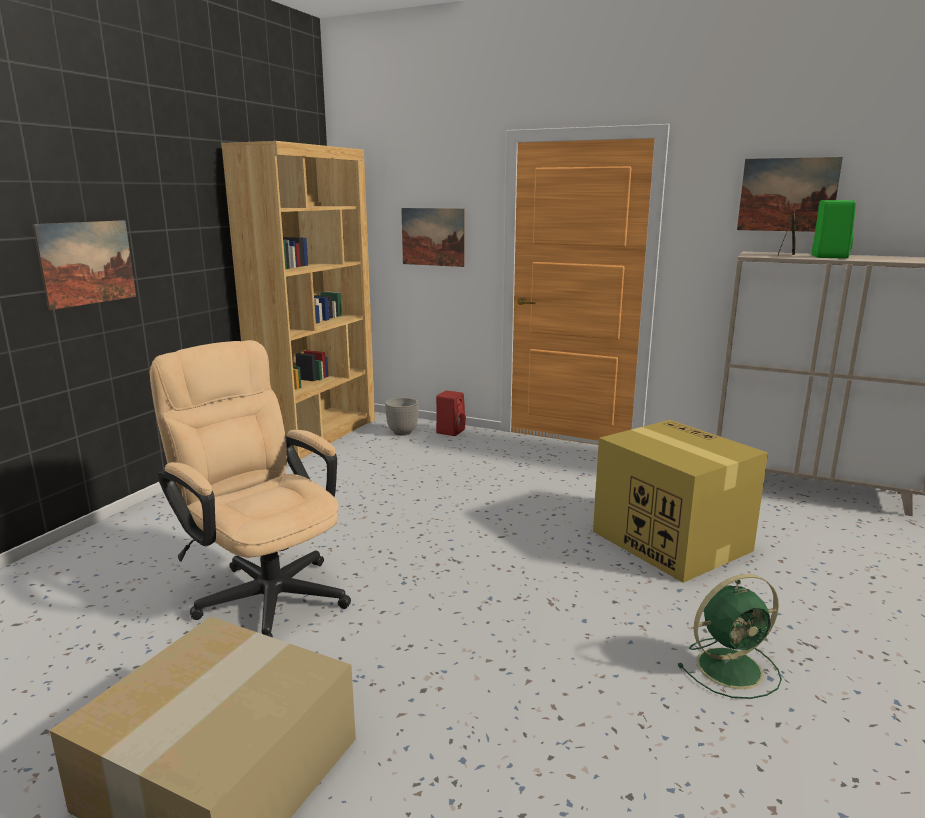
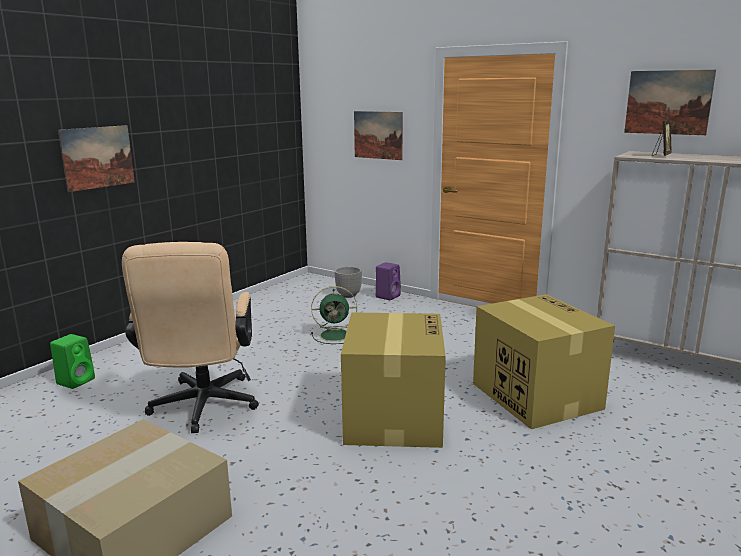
camera: 10 degrees right, 0 degrees up
beige office chair [150,340,351,638] -> beige office chair turned 150 degrees counterclockwise [122,242,259,433]
brown bookcase [221,141,375,459] -> none
red speaker [436,390,466,436] -> purple speaker [376,262,401,300]
green fan [677,574,782,699] -> green fan moved to [311,286,357,344]
green speaker [811,200,856,259] -> green speaker moved to [50,334,95,389]
none -> cardboard box [341,312,446,448]

